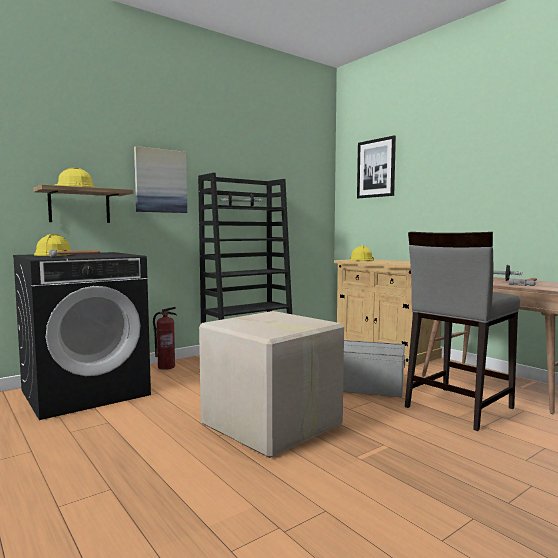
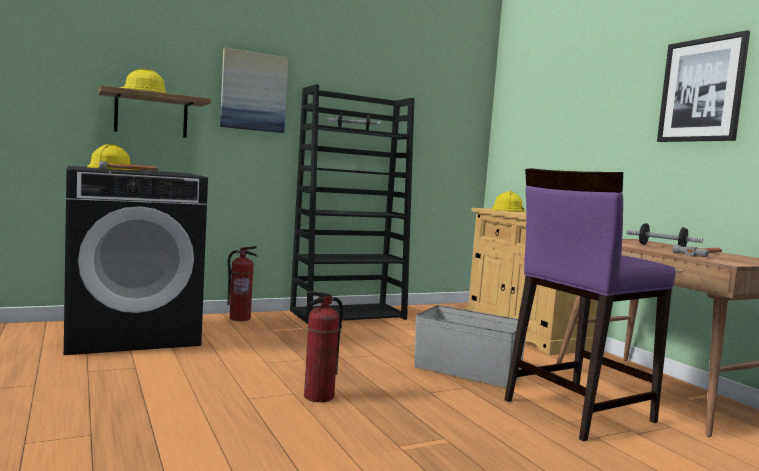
camera: 10 degrees right, 0 degrees up
cardboard box [199,311,344,458] -> fire extinguisher [304,291,343,402]
picture [357,136,396,198] -> picture moved to [657,30,750,142]
grey stool [405,232,520,431] -> purple stool [504,168,676,442]

